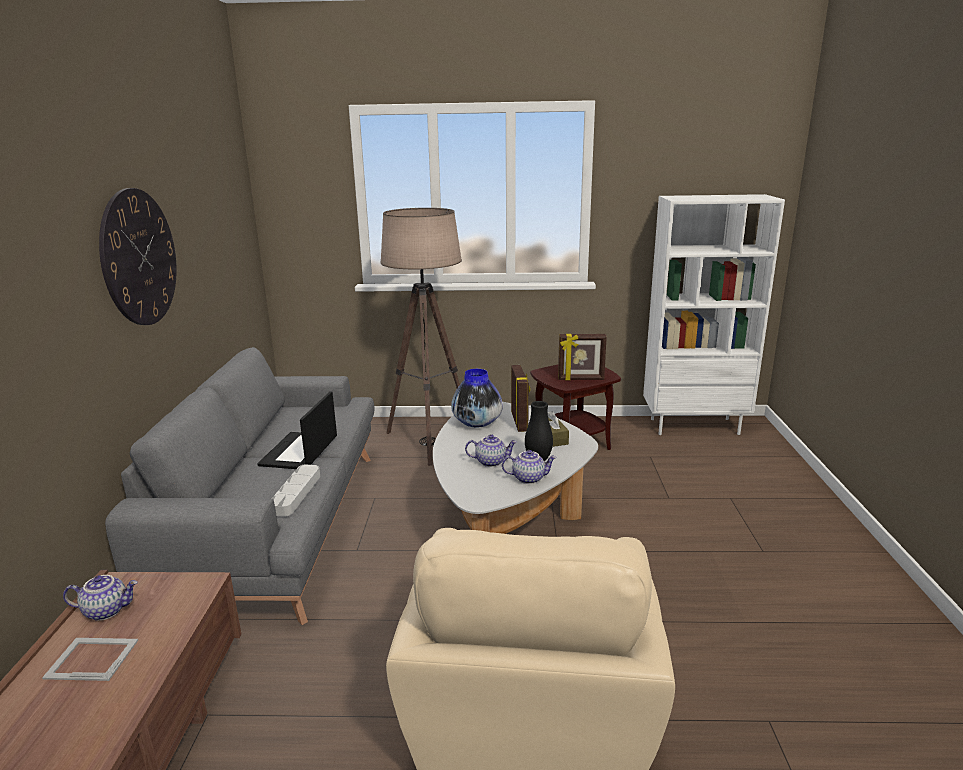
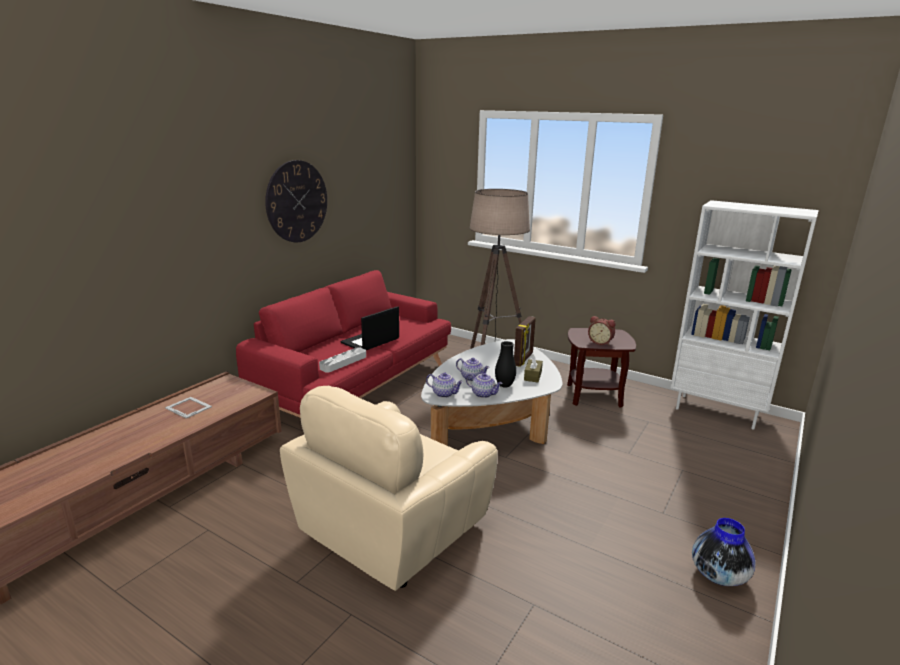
camera: 30 degrees right, 0 degrees up
teapot [63,575,138,621] -> teapot moved to [426,372,463,398]
grey sofa [105,347,375,625] -> red sofa [236,270,451,418]
vase [451,369,503,428] -> vase moved to [692,518,756,586]
picture frame [558,334,607,380] -> alarm clock [588,316,616,345]

